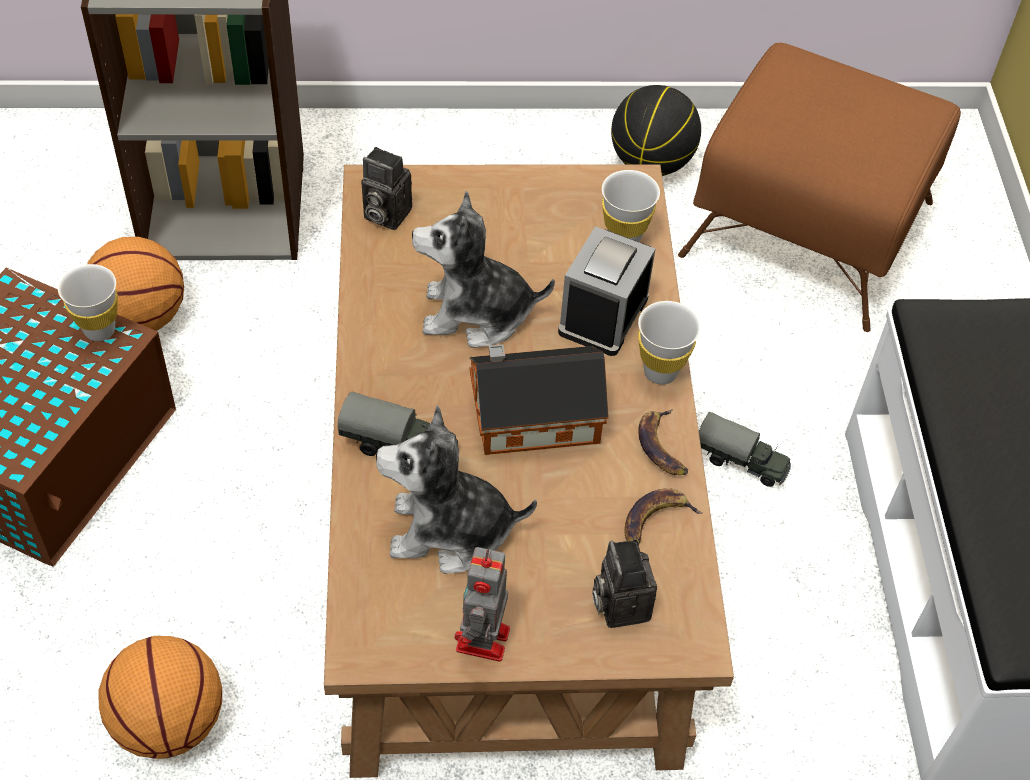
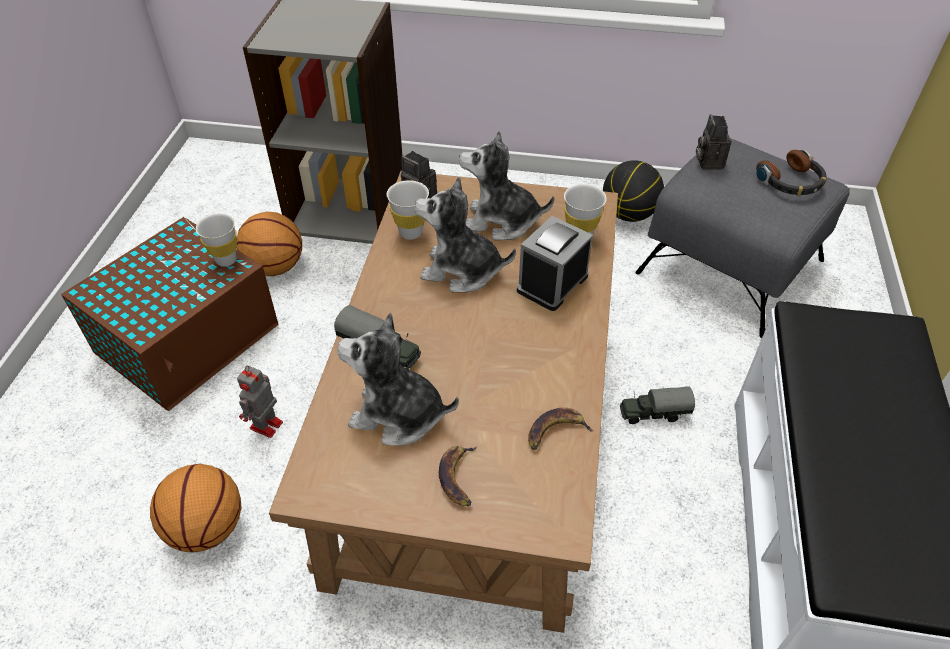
camera: 15 degrees right, 5 degrees down
toy robot [455,547,510,662] -> toy robot moved to [237,366,283,438]
toy house [469,344,609,455] -> none
camera [592,540,657,628] -> camera moved to [696,114,732,170]
white cup [638,301,701,385] -> white cup moved to [387,180,429,240]
banana [638,409,688,475] -> banana moved to [439,446,477,506]
brown ottoman [678,42,961,332] -> grey ottoman [635,138,850,338]
toy truck [699,412,791,487] -> toy truck turned 135 degrees clockwise [620,386,695,424]
none -> plush toy [459,131,554,241]
none -> headphones [756,150,827,196]

